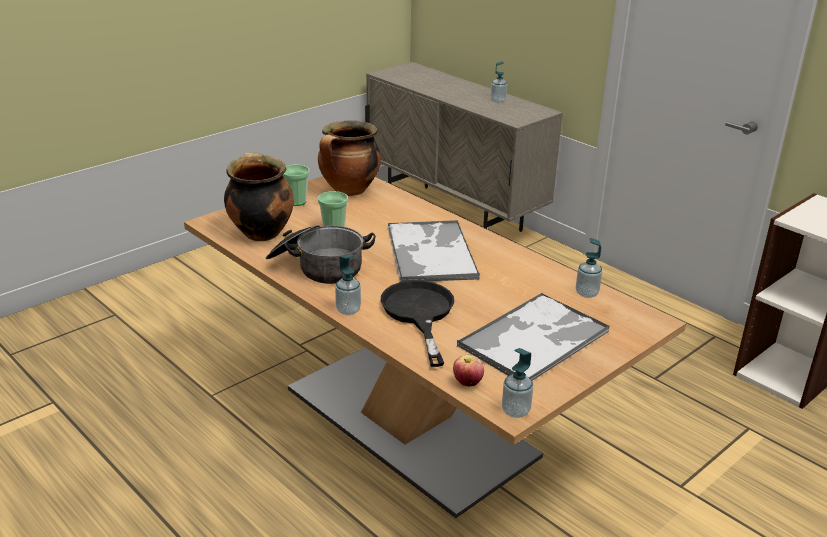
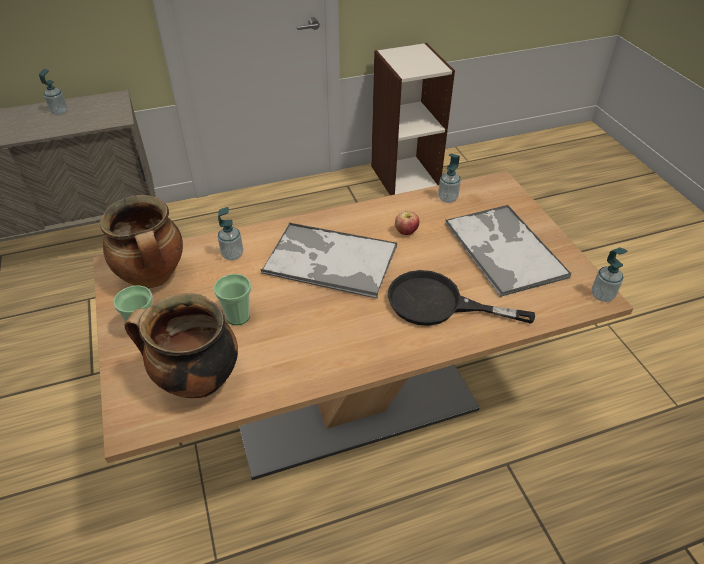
camera: 65 degrees left, 15 degrees up
cooking pot [266,225,376,284] -> none
soap dispenser [335,254,361,315] -> soap dispenser moved to [218,207,243,260]
apple [453,355,484,386] -> apple moved to [395,211,419,235]

